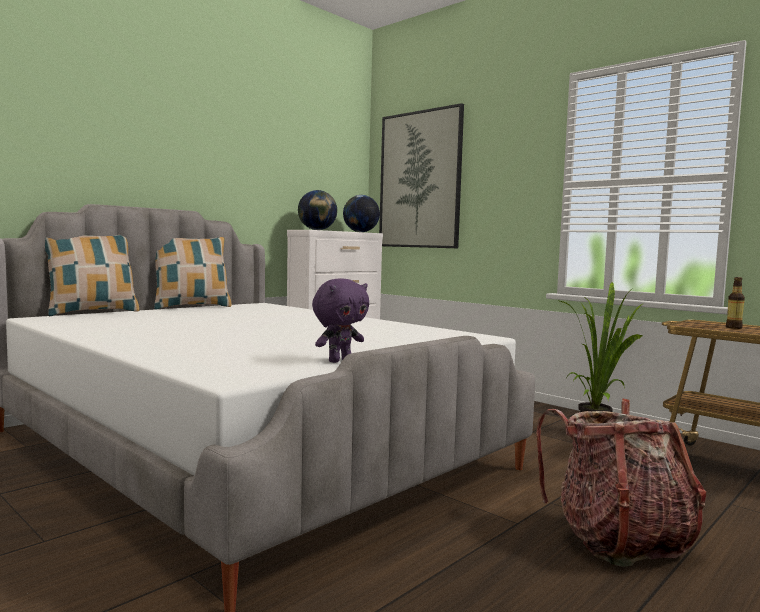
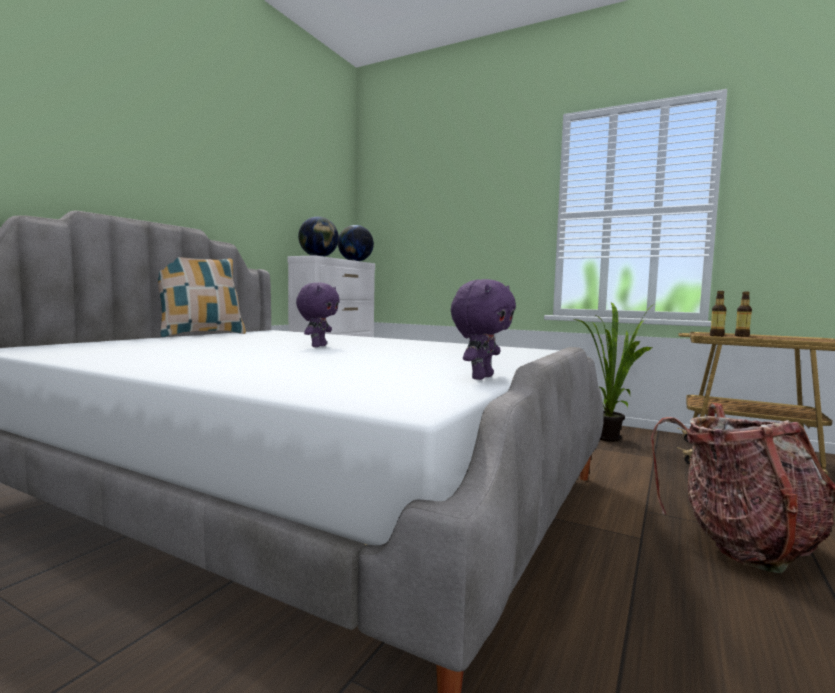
camera: 15 degrees left, 0 degrees up
pillow [45,235,139,316] -> none
picture [379,103,464,248] -> none
none -> purple plush toy [296,282,340,347]
none -> bottle [710,291,727,337]

